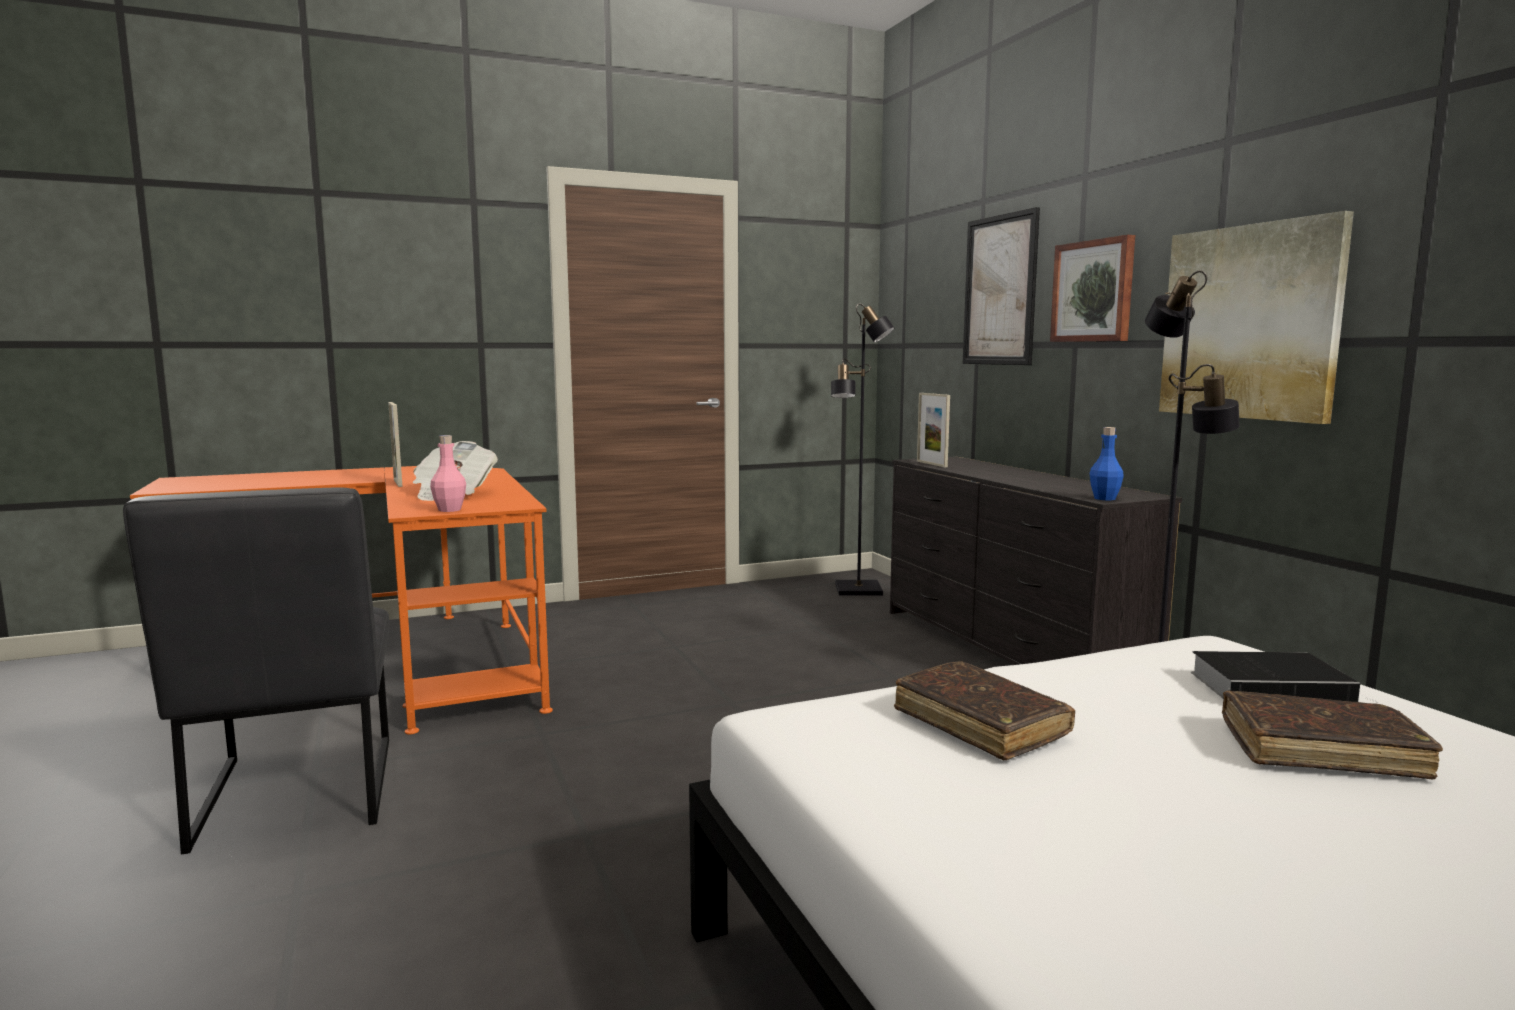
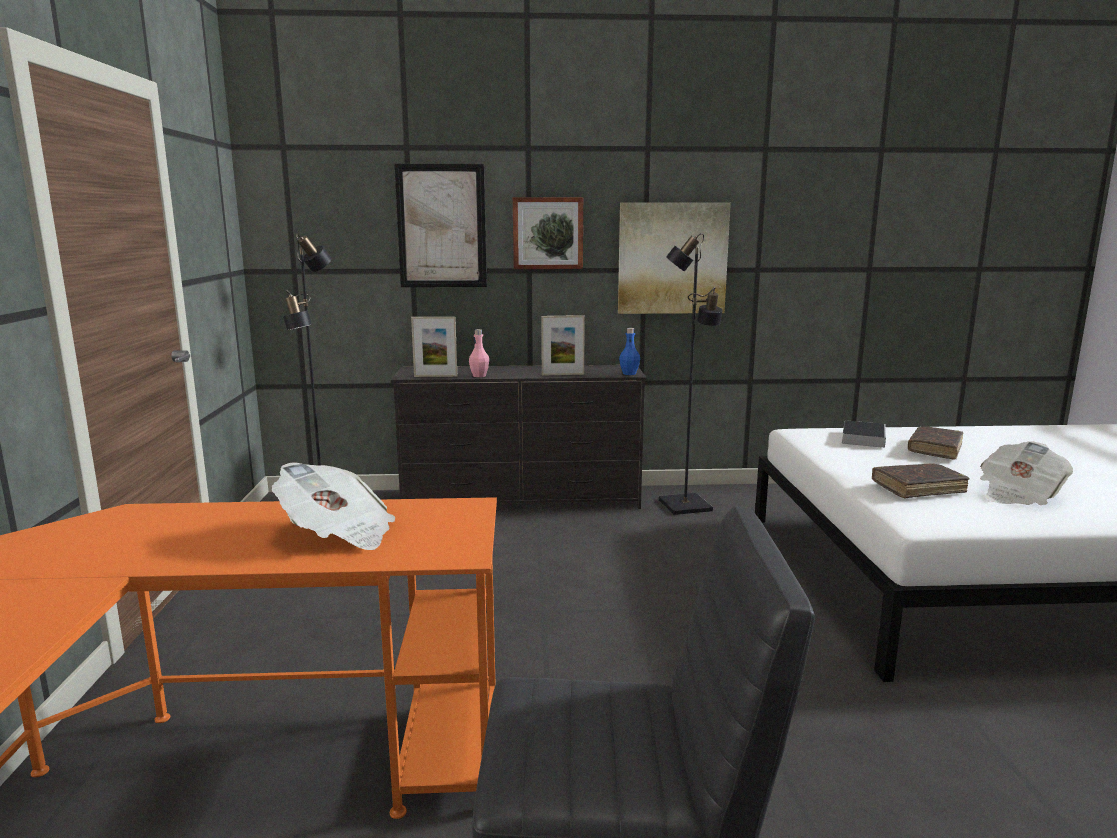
camera: 70 degrees left, 5 degrees up
picture frame [388,402,402,487] -> picture frame moved to [541,315,585,375]
pink bottle [430,435,466,512] -> pink bottle moved to [469,329,489,377]
none -> newspaper [980,441,1073,505]

